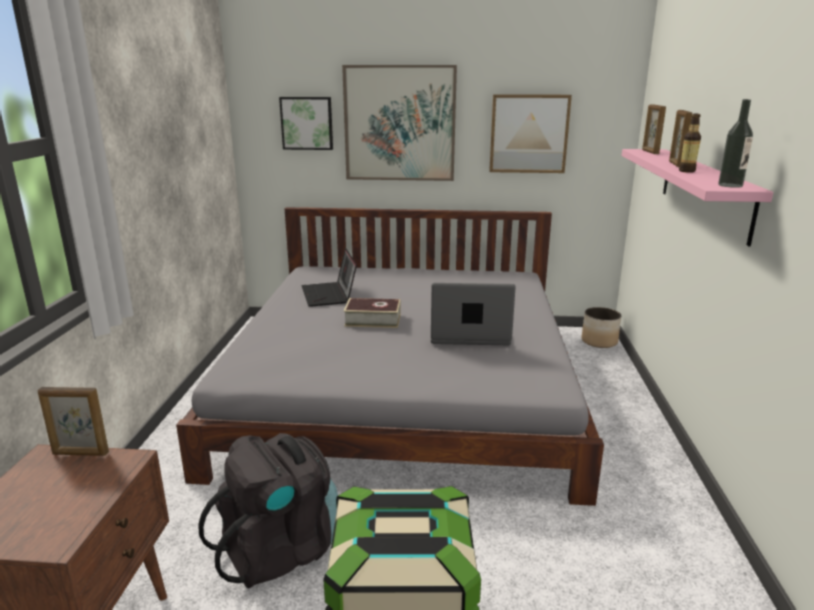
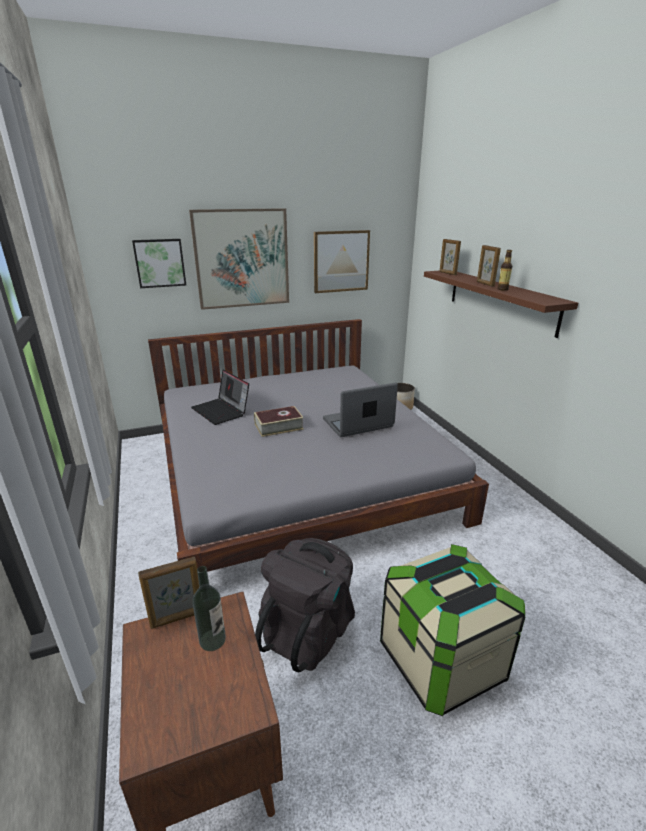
camera: 25 degrees left, 5 degrees up
pink shelf [621,149,773,246] -> brown shelf [424,271,578,338]
bottle [718,99,753,188] -> bottle moved to [192,566,226,651]

